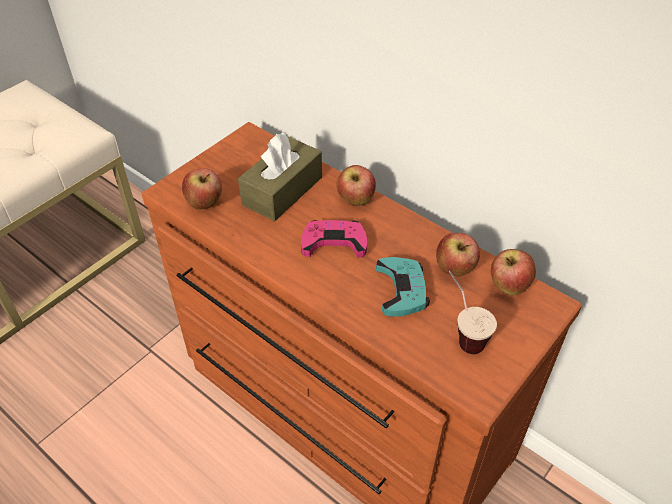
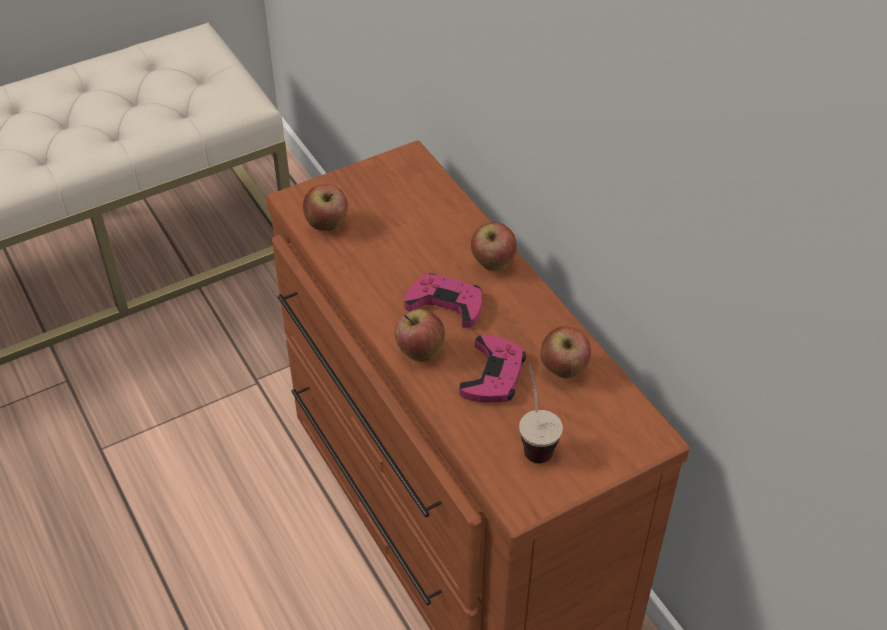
camera: 20 degrees right, 0 degrees up
brown tissue box [238,133,322,222] -> none
turquoise game controller [376,257,430,317] -> pink game controller [459,334,526,403]
apple [491,249,536,295] -> apple moved to [395,309,445,362]

